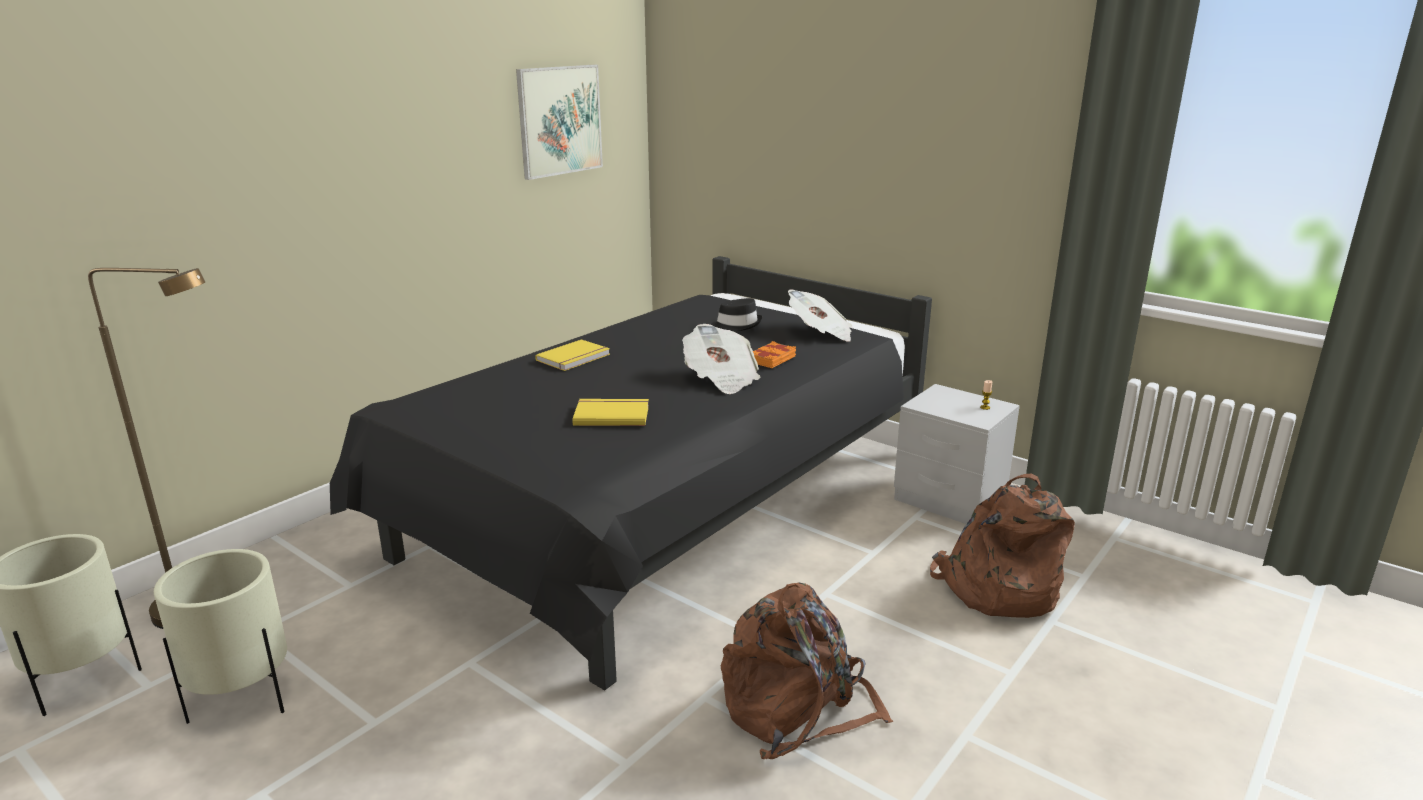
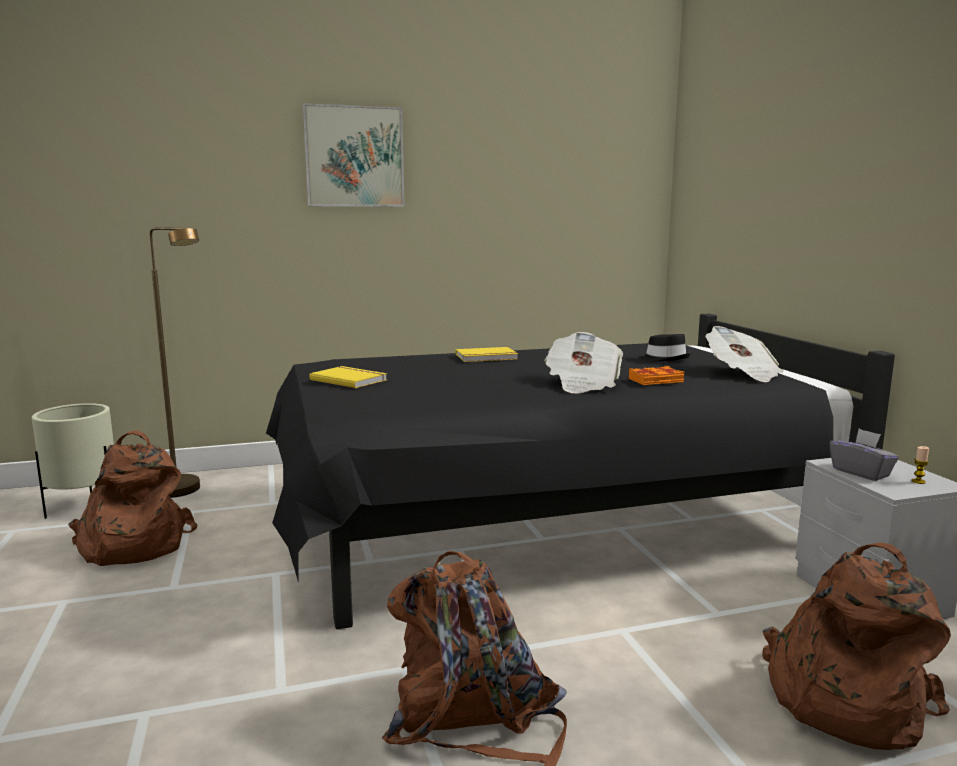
camera: 35 degrees right, 10 degrees down
beige planter [154,549,287,724] -> brown backpack [68,430,197,566]
picture [516,65,603,180] -> picture moved to [303,103,405,207]
yellow book [572,399,649,426] -> yellow book moved to [309,366,387,388]
none -> grey tissue box [830,429,899,481]

